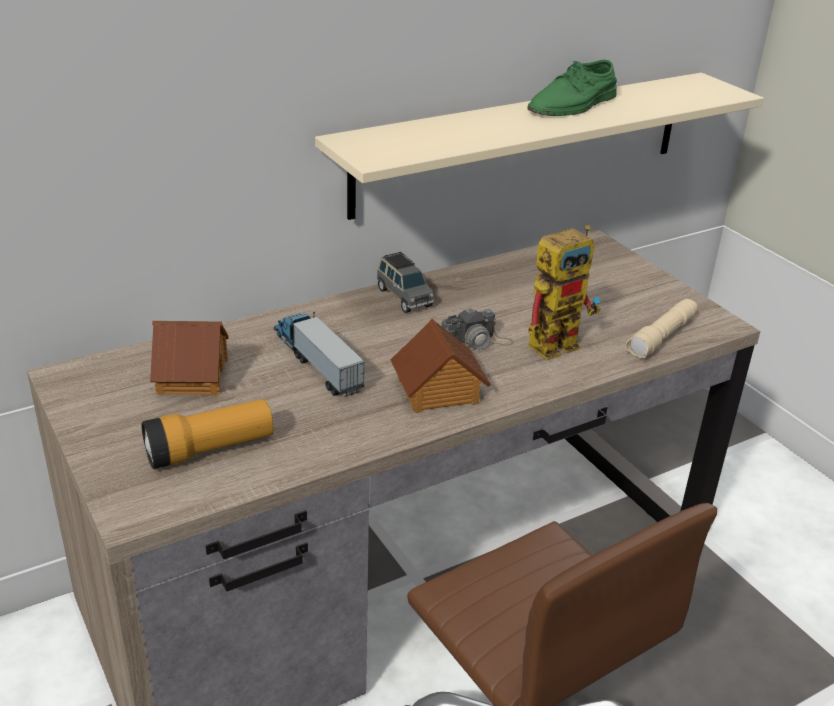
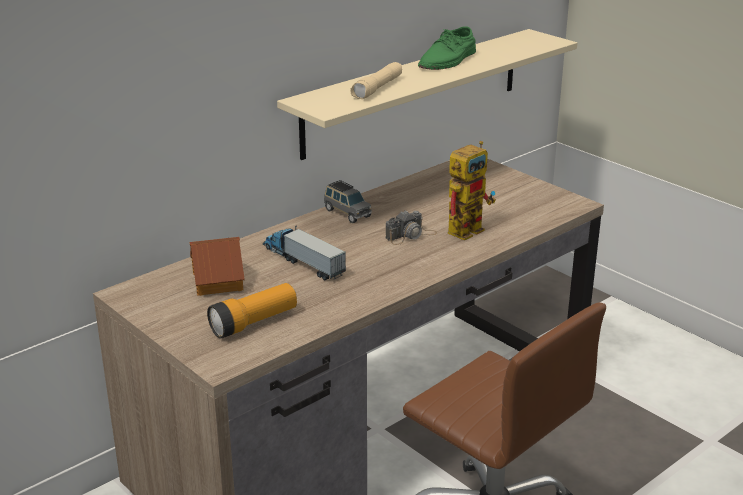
camera: 10 degrees left, 5 degrees down
toy house [391,319,491,413] -> none
beige flashlight [625,299,697,359] -> beige flashlight moved to [350,62,402,99]

